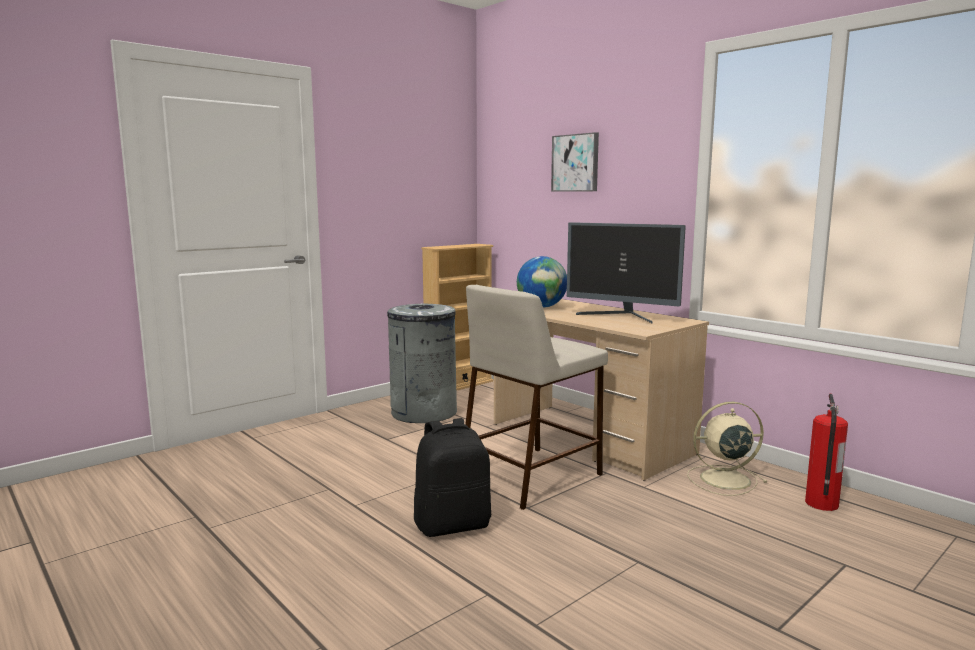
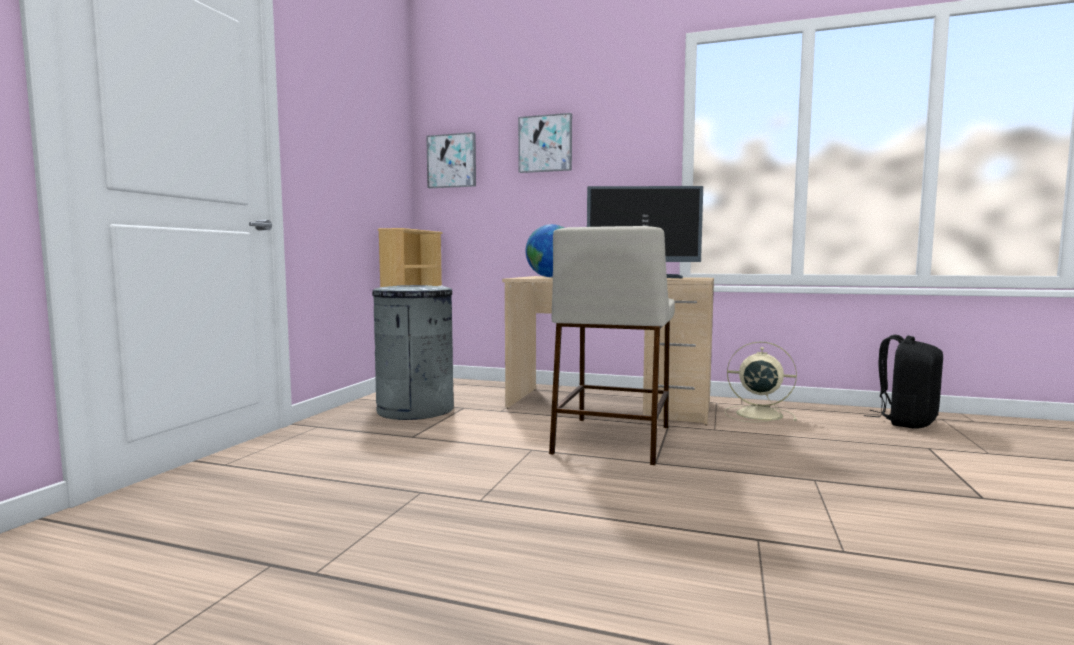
camera: 30 degrees left, 5 degrees down
black backpack [414,418,491,537] -> black backpack moved to [864,335,943,429]
beige fan [687,402,768,496] -> beige fan turned 60 degrees clockwise [725,341,797,422]
fire extinguisher [805,394,848,511] -> none
none -> picture [426,132,476,188]

